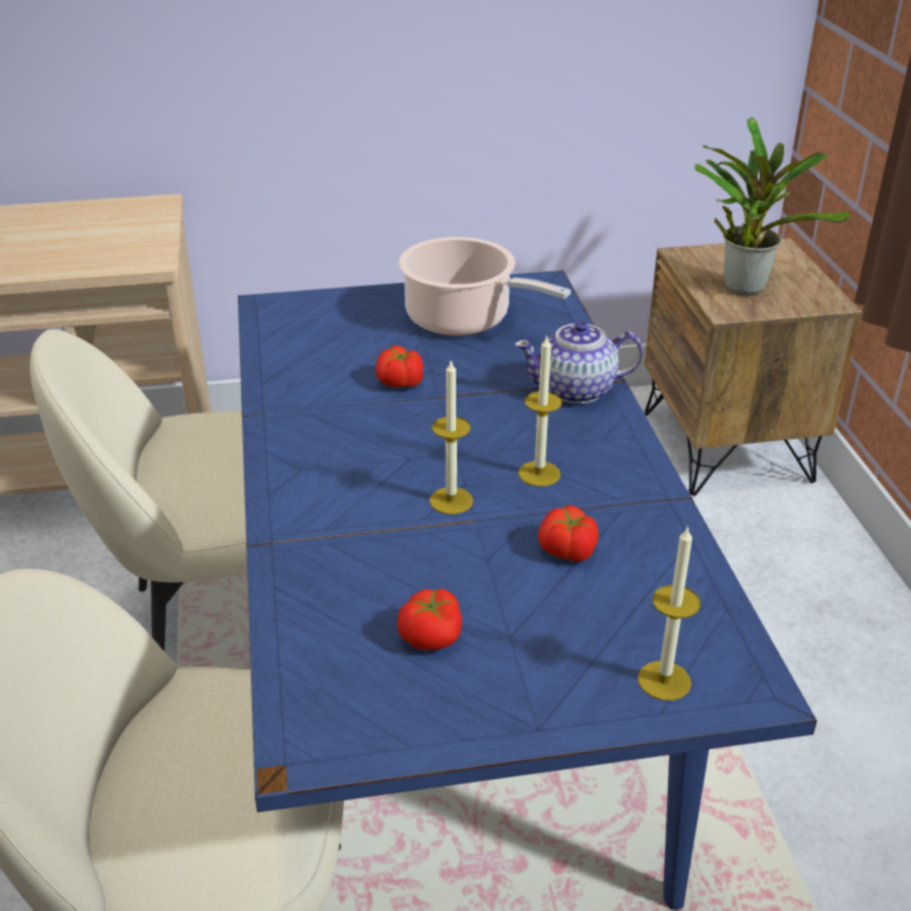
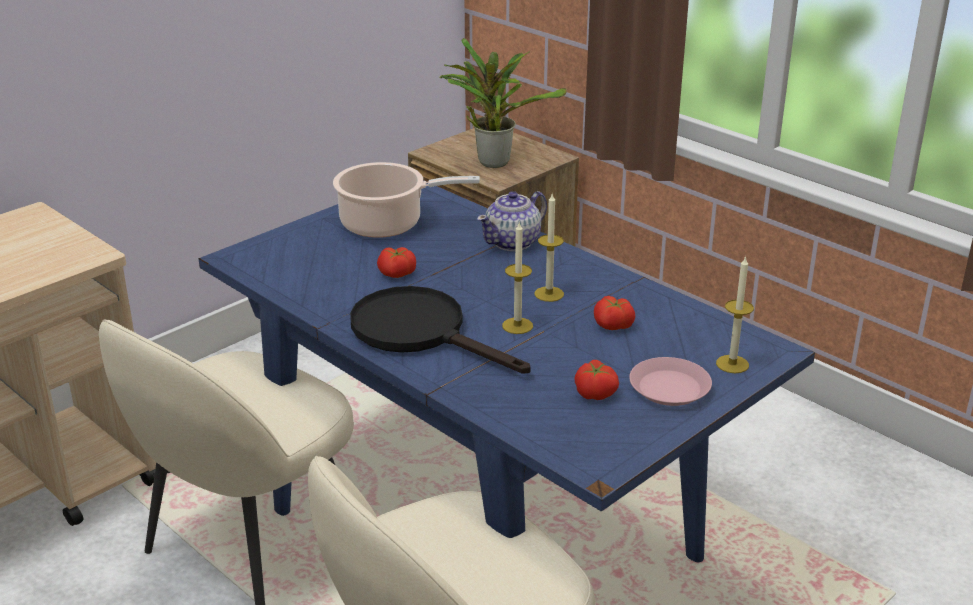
camera: 35 degrees left, 5 degrees down
none -> black frying pan [350,286,531,374]
none -> pink plate [629,357,712,406]

